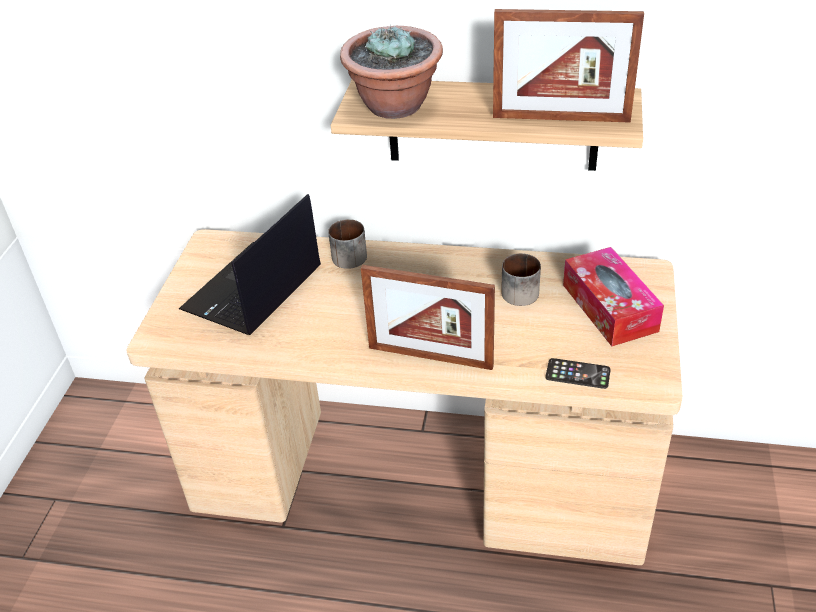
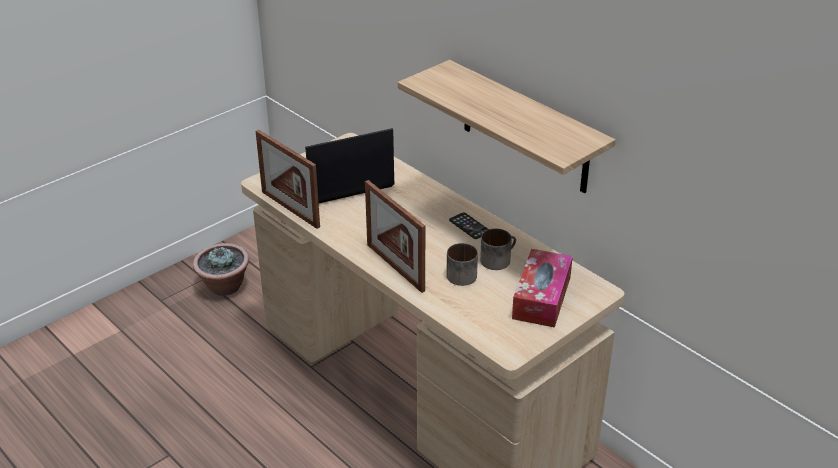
camera: 35 degrees right, 5 degrees down
mug [328,219,367,269] -> mug moved to [446,243,478,286]
potted plant [340,25,443,119] -> potted plant moved to [193,243,249,296]
picture frame [493,9,644,123] -> picture frame moved to [256,130,320,229]
phone [546,358,611,389] -> phone moved to [449,212,489,239]

